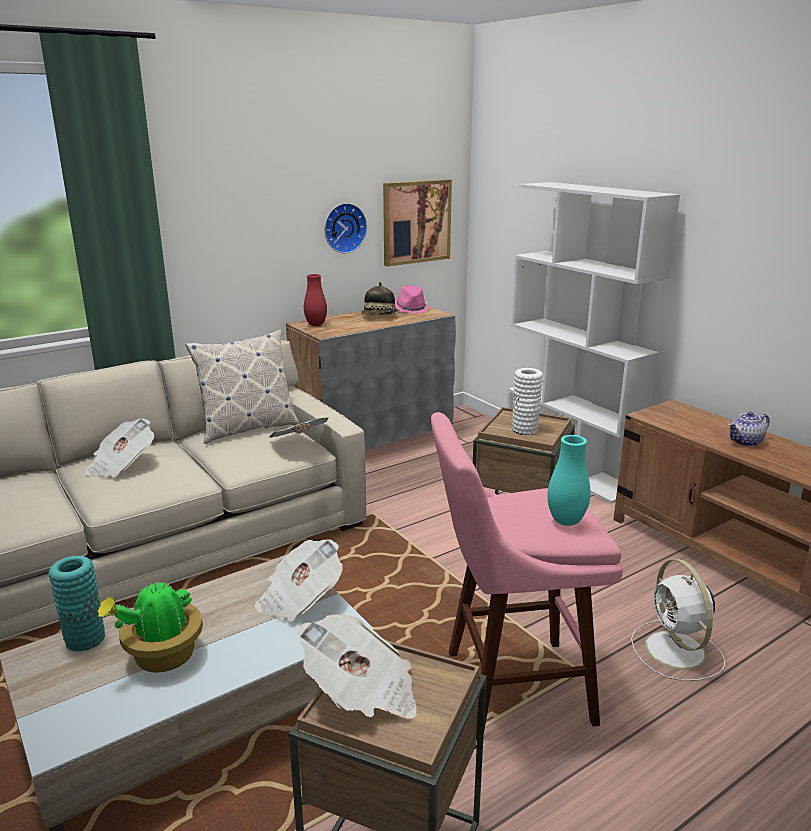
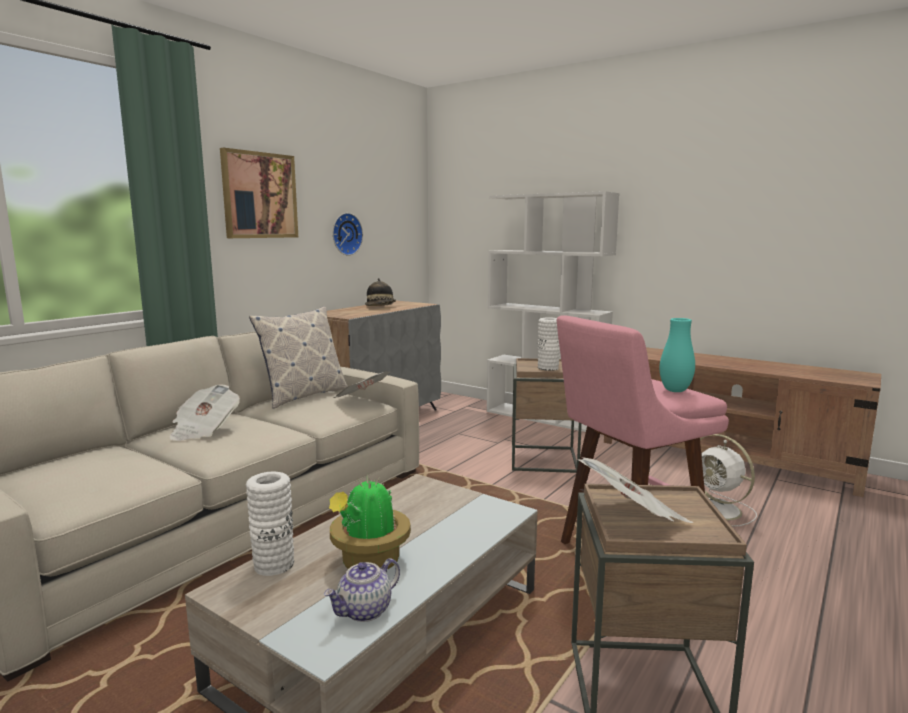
camera: 20 degrees left, 10 degrees down
turquoise vase [48,556,105,651] -> white vase [246,471,294,576]
newspaper [255,539,343,621] -> none
red vase [304,274,327,326] -> none
picture [383,179,452,267] -> picture moved to [220,148,298,238]
pink hat [395,285,429,314] -> none
teapot [728,411,770,447] -> teapot moved to [324,558,400,622]

